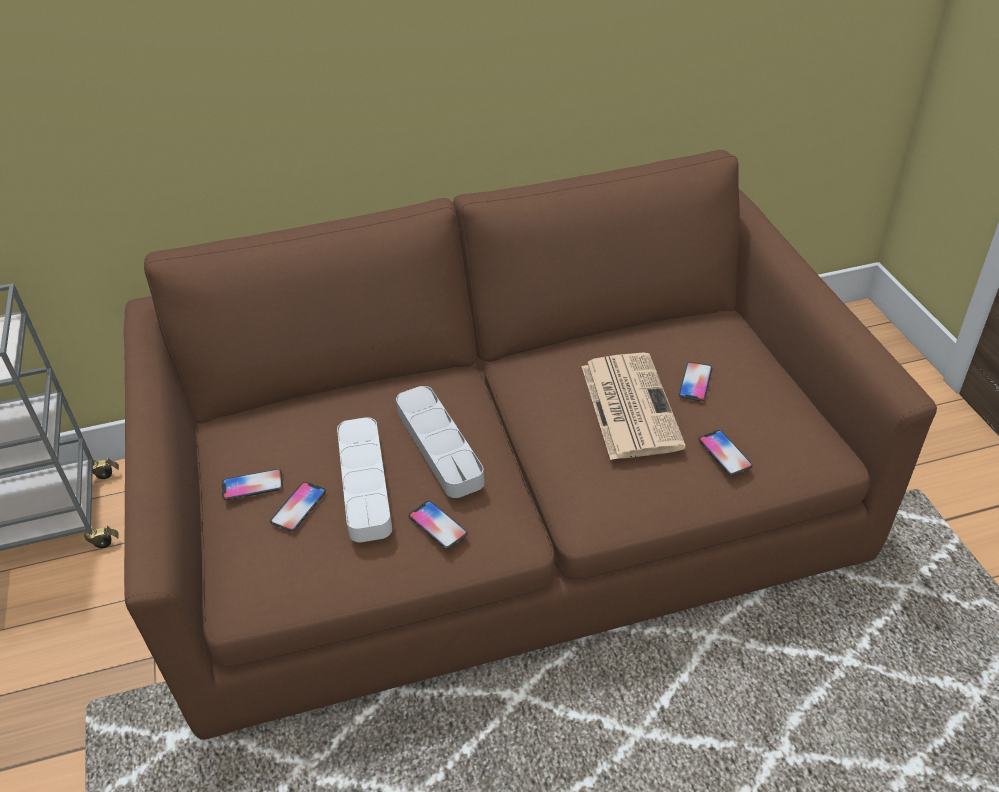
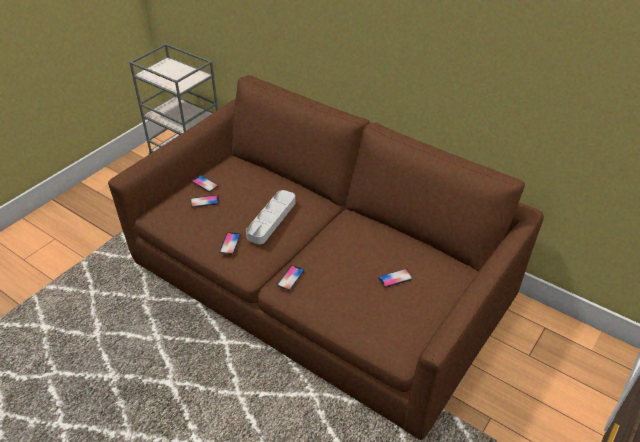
camera: 50 degrees right, 0 degrees up
white tray [337,417,392,542] -> none
newspaper [581,352,686,460] -> none
phone [698,430,753,476] -> phone moved to [277,265,304,290]

